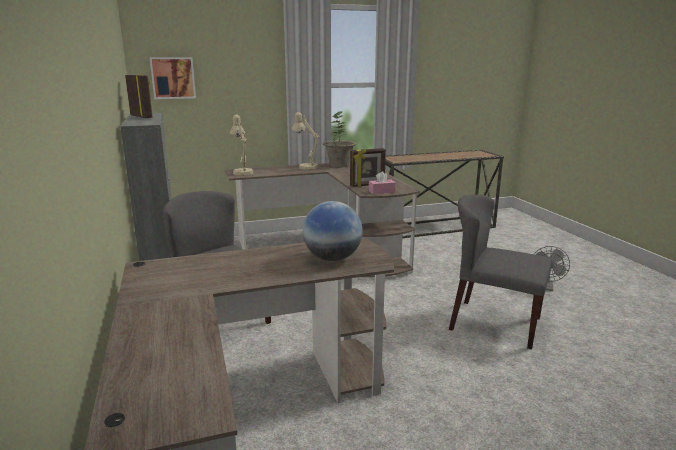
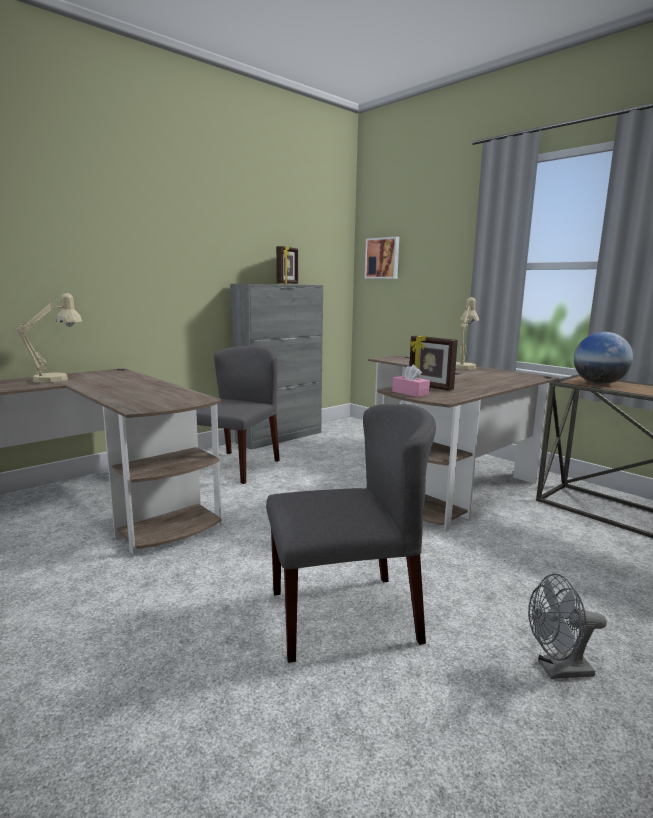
camera: 65 degrees right, 5 degrees down
beige table lamp [230,115,254,176] -> beige table lamp moved to [16,293,82,383]
globe [302,201,363,261] -> globe moved to [574,332,633,384]
potted plant [323,111,357,168] -> none
grey chair [449,194,552,349] -> grey chair turned 75 degrees clockwise [266,404,436,663]

